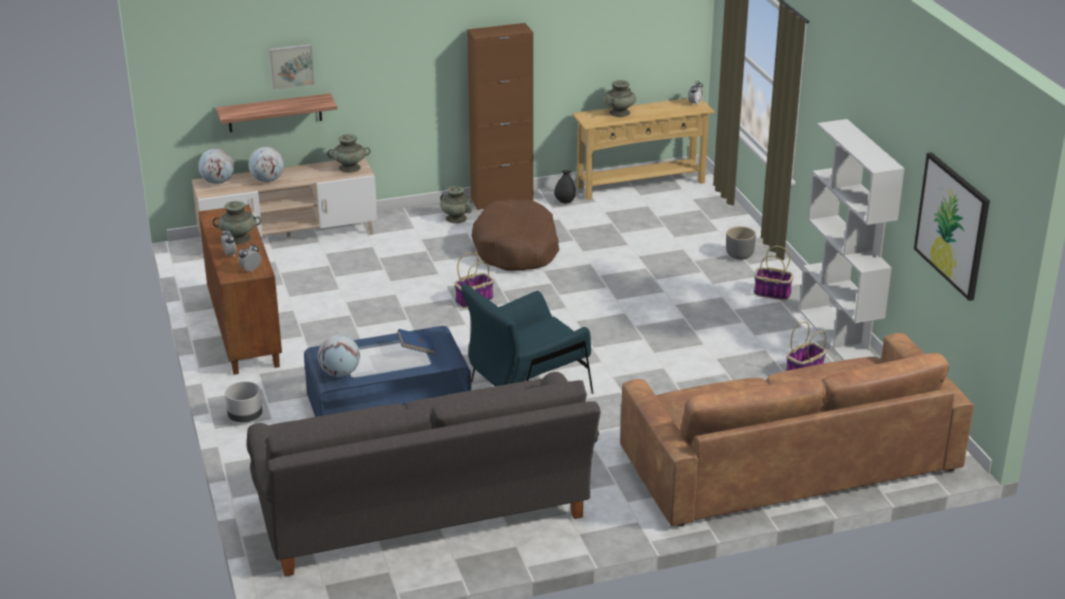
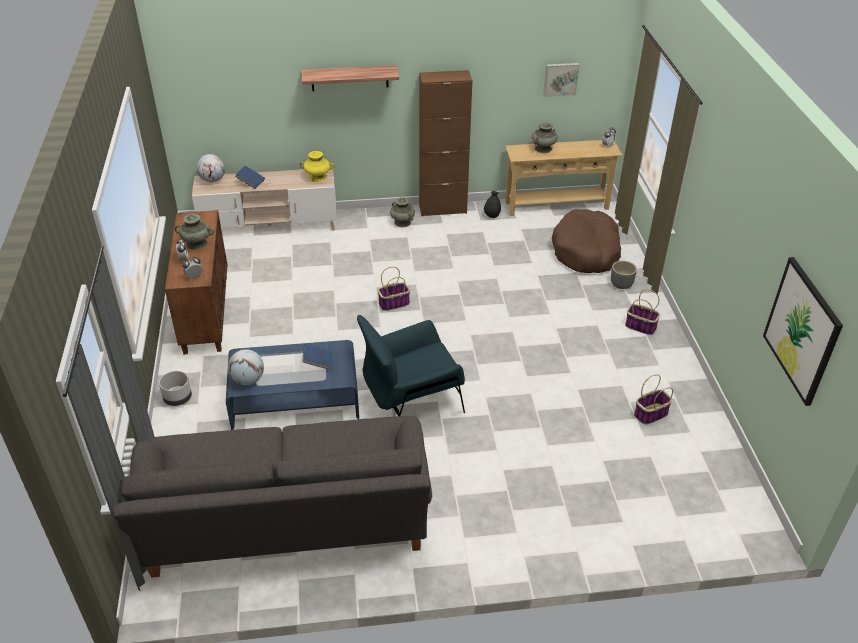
camera: 10 degrees right, 10 degrees up
shelf [216,93,337,132] -> shelf moved to [302,65,399,91]
globe [249,147,284,182] -> blue book [235,166,265,189]
picture [269,44,315,90] -> picture moved to [543,63,580,97]
turquoise vase [327,134,371,173] -> yellow vase [300,151,334,182]
brown dog bed [472,199,559,271] -> brown dog bed moved to [552,209,621,273]
brown sofa [620,333,974,526] -> none
white bookcase [799,119,905,360] -> none

